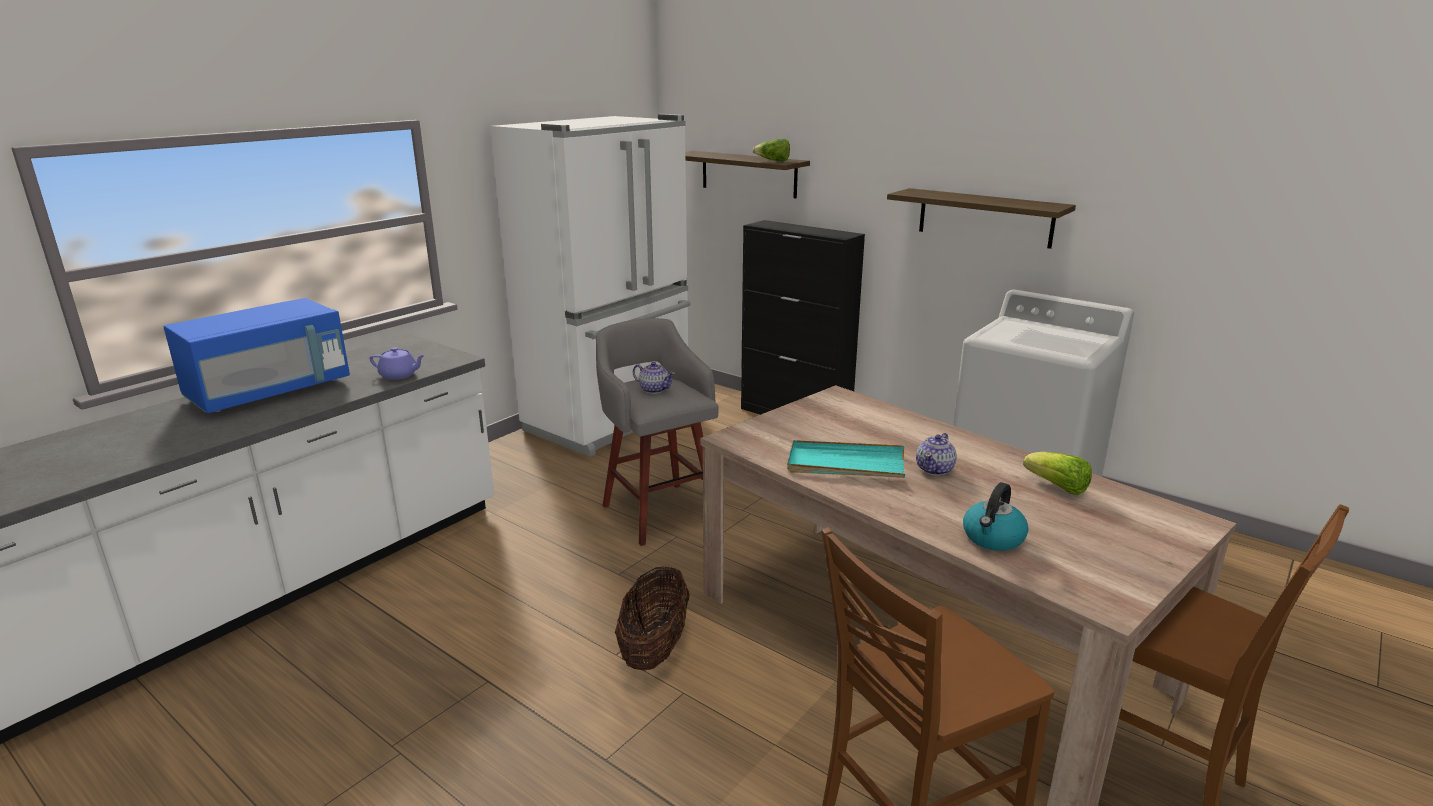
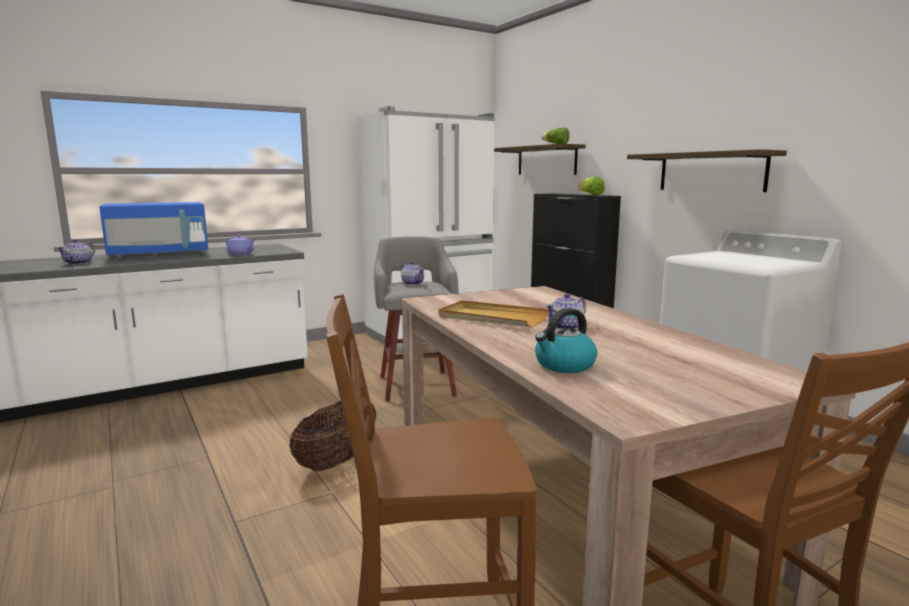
camera: 20 degrees right, 10 degrees down
turquoise tray [787,440,905,478] -> beige tray [439,300,549,327]
lettuce [1023,452,1092,495] -> lettuce moved to [578,176,605,195]
none -> teapot [57,239,95,265]

